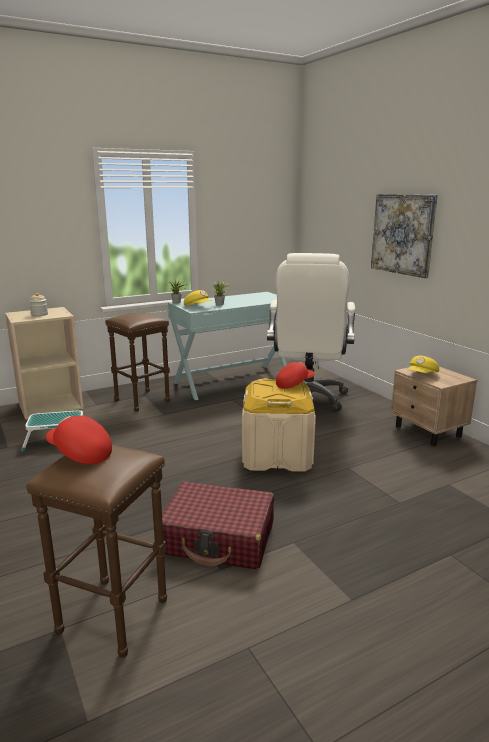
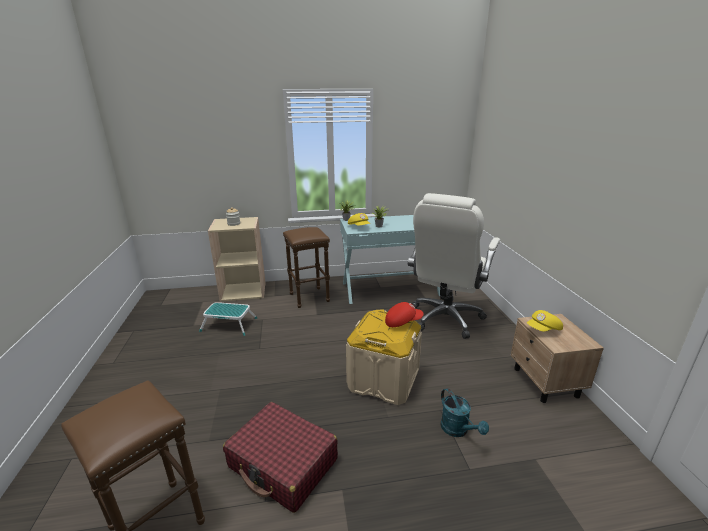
camera: 20 degrees right, 5 degrees up
red cap [46,416,112,464] -> none
picture [371,194,438,278] -> none
none -> turquoise watering can [440,388,489,437]

